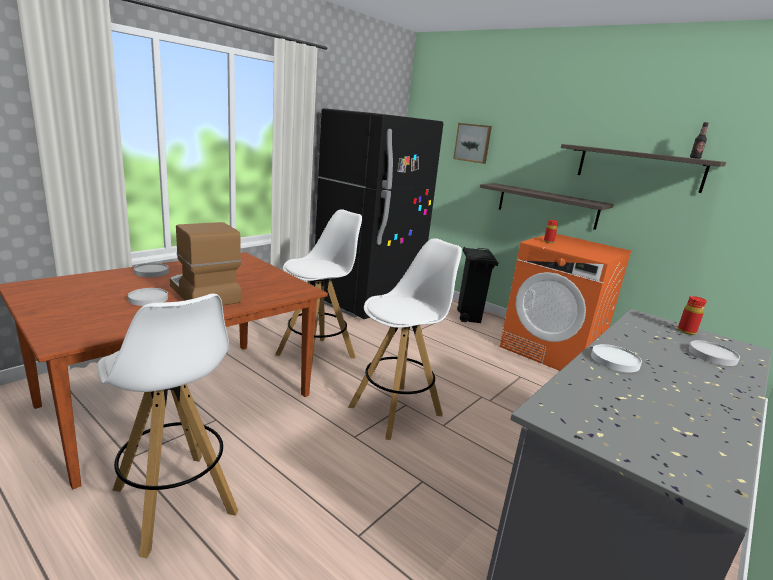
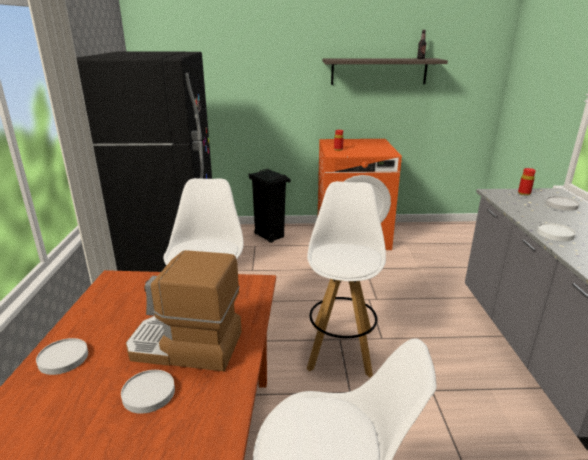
camera: 40 degrees left, 5 degrees up
picture [453,123,492,164] -> none
shelf [480,183,614,230] -> none

